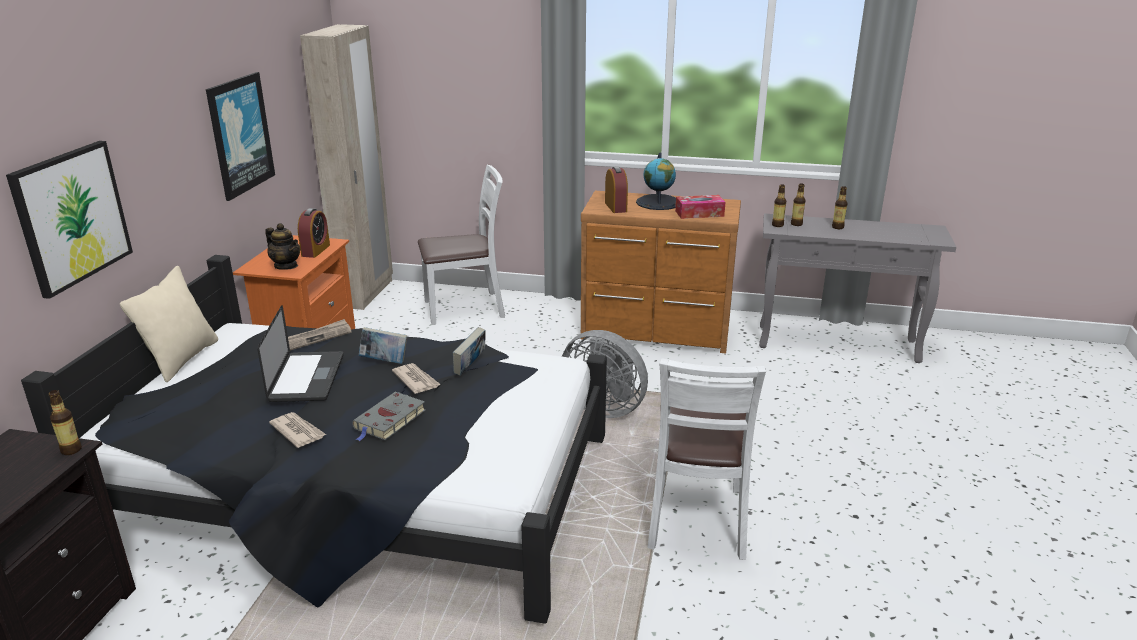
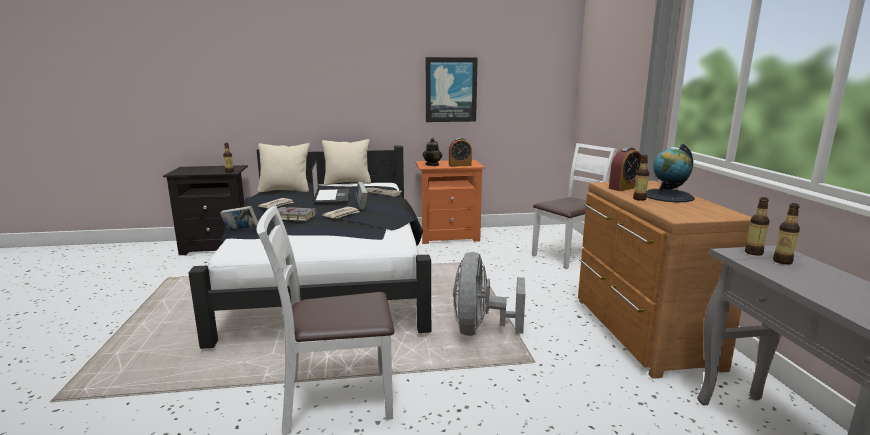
camera: 70 degrees right, 10 degrees down
picture [6,141,133,299] -> none
laptop [257,305,343,402] -> laptop turned 75 degrees counterclockwise [311,160,349,204]
beige wardrobe [300,24,393,310] -> none
white chair [418,165,505,325] -> white chair turned 90 degrees counterclockwise [532,143,617,269]
book [453,327,486,376] -> book moved to [220,206,258,231]
tissue box [675,195,725,219] -> none
bottle [832,186,848,229] -> bottle moved to [633,155,649,201]
none -> beige pillow [258,143,310,192]

